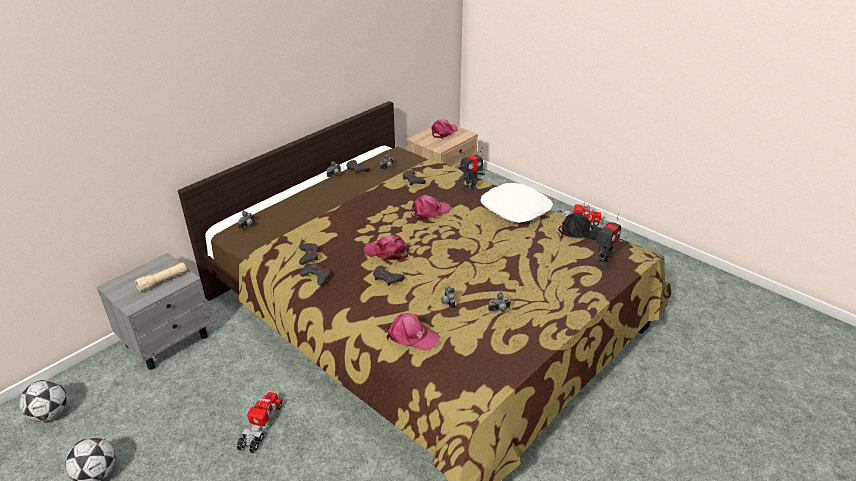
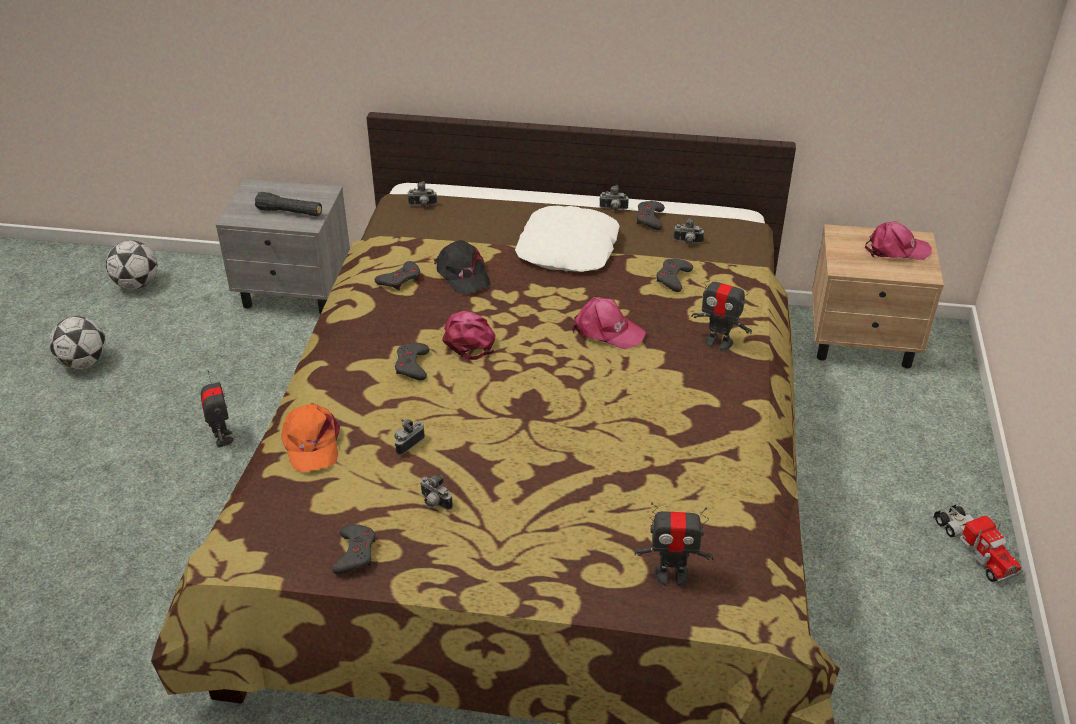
camera: 55 degrees right, 5 degrees up
beige flashlight [135,262,187,292] -> black flashlight [255,192,322,216]
toy truck [236,392,283,453] -> toy robot [201,370,234,448]
grey game controller [299,264,330,286] -> grey game controller moved to [332,524,375,575]
pink cap [386,313,440,351] -> orange cap [281,404,340,472]
white pillow [480,183,553,223] -> white pillow moved to [515,206,620,272]
black cap [558,213,602,240] -> black cap moved to [434,240,491,294]

